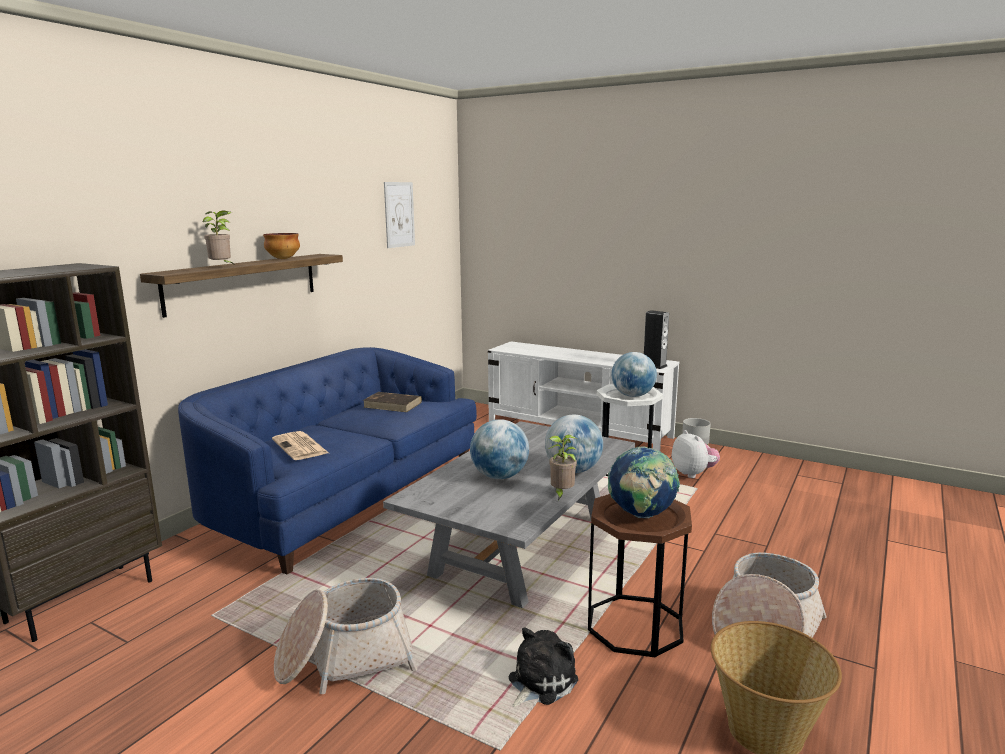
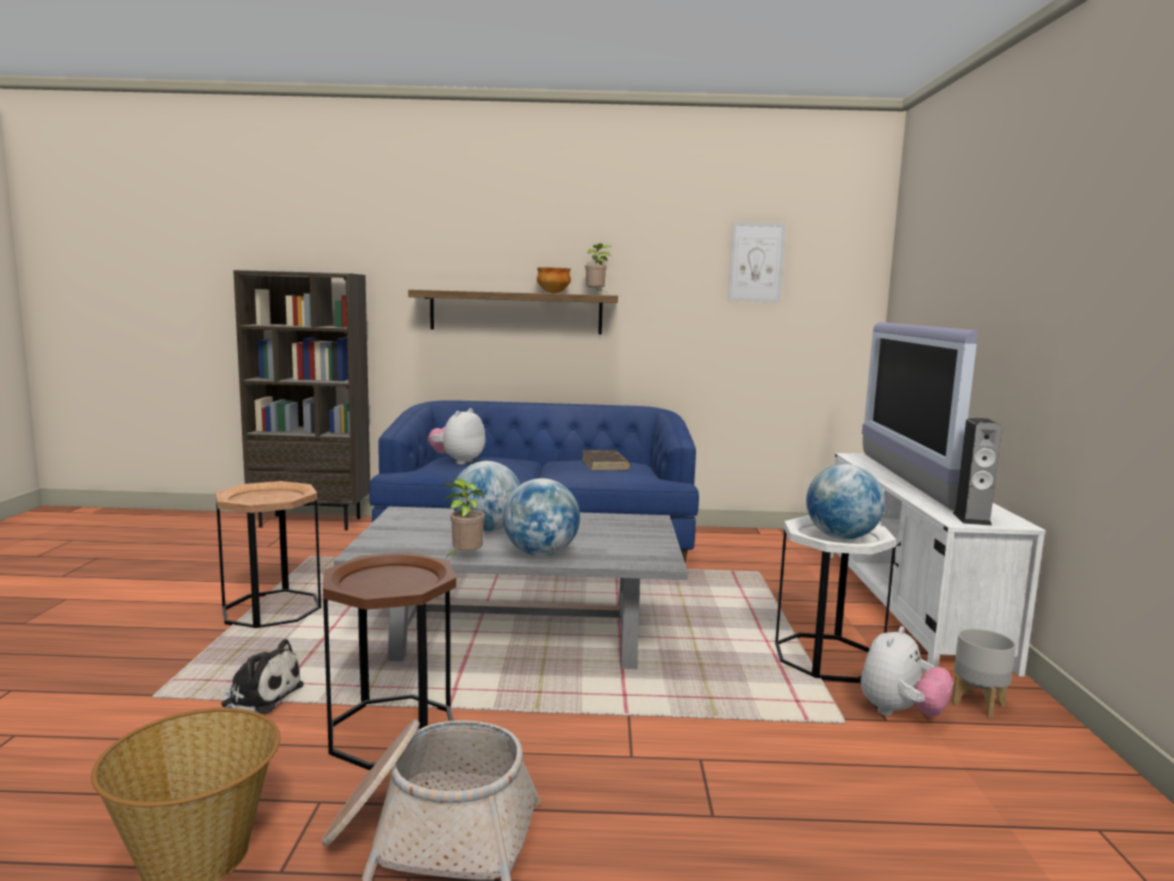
camera: 60 degrees right, 5 degrees down
potted plant [203,210,233,264] -> potted plant moved to [585,243,611,295]
newspaper [272,431,329,460] -> plush toy [428,408,486,465]
basket [274,578,417,694] -> brown side table [216,481,321,628]
globe [608,446,680,518] -> none
none -> television [862,322,978,511]

